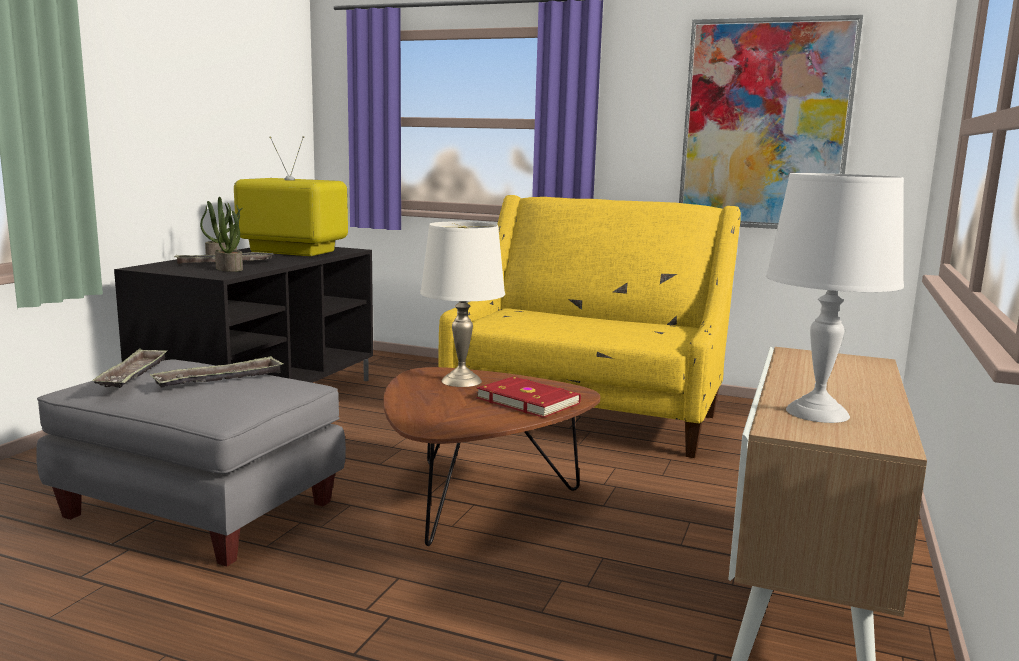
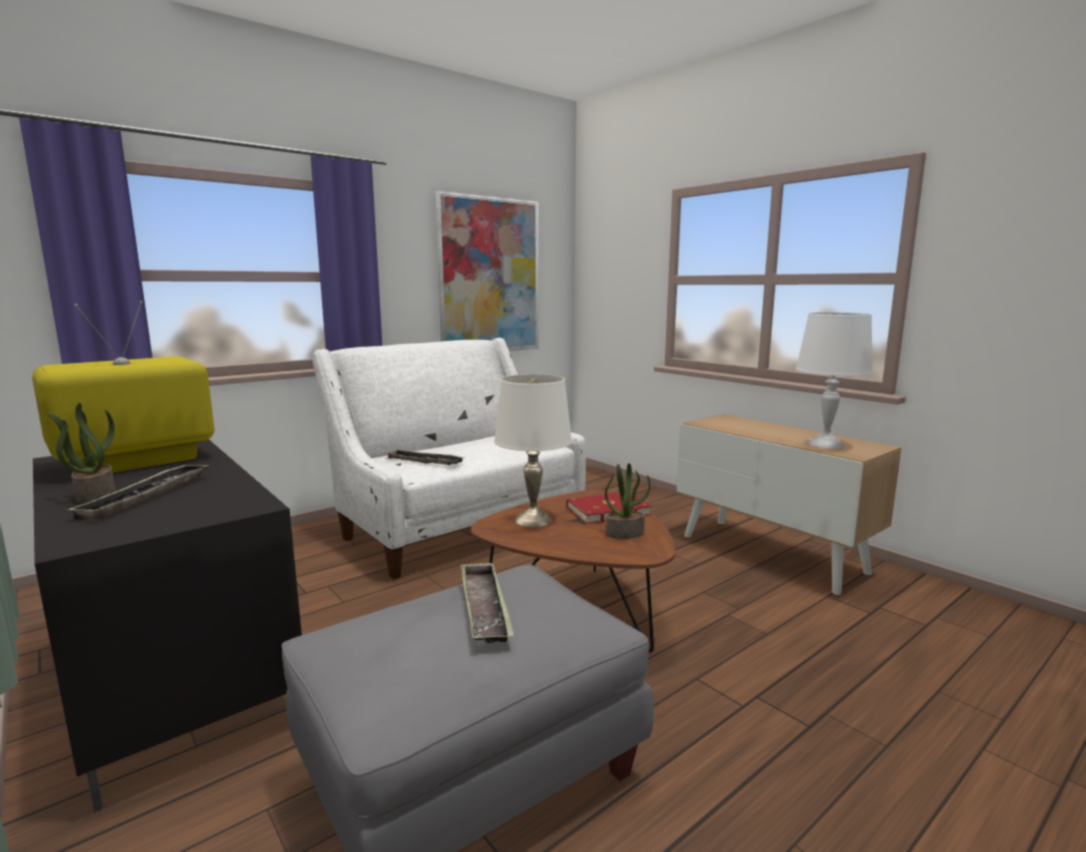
camera: 60 degrees left, 0 degrees up
tray [92,349,168,388] -> tray moved to [385,449,465,465]
potted plant [215,203,243,272] -> potted plant moved to [605,463,651,539]
yellow sofa [439,195,741,458] -> white sofa [312,338,586,580]

